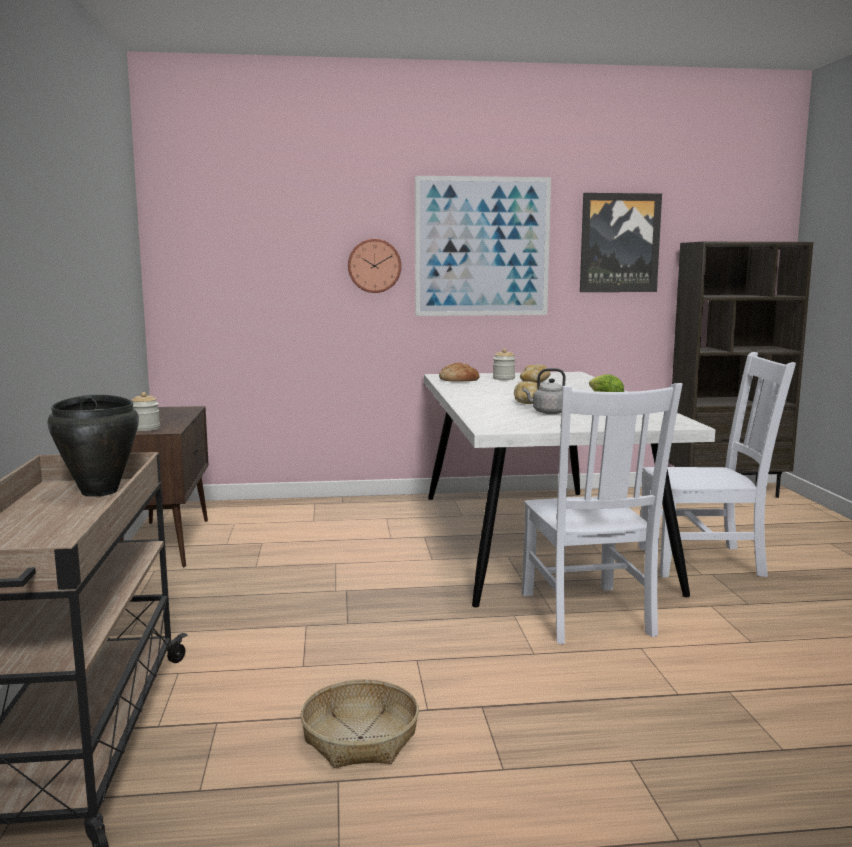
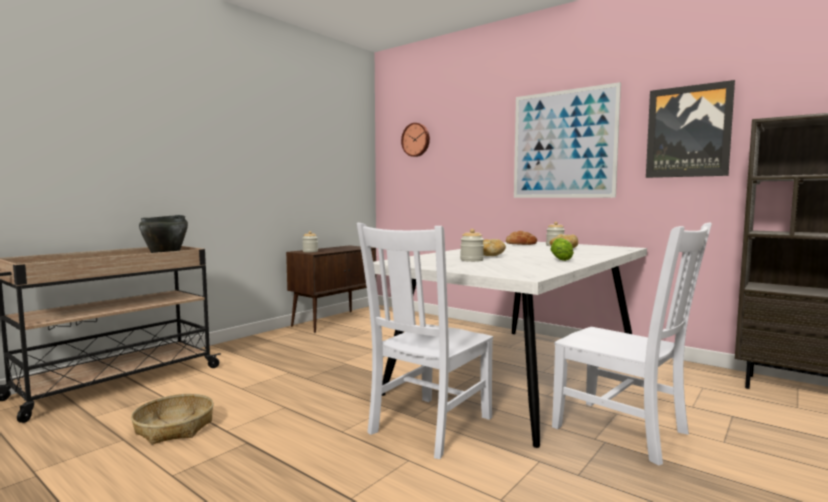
camera: 45 degrees right, 5 degrees down
wall clock [348,239,401,293] -> wall clock moved to [401,123,430,157]
grey kettle [523,368,566,414] -> jar [460,229,484,262]

